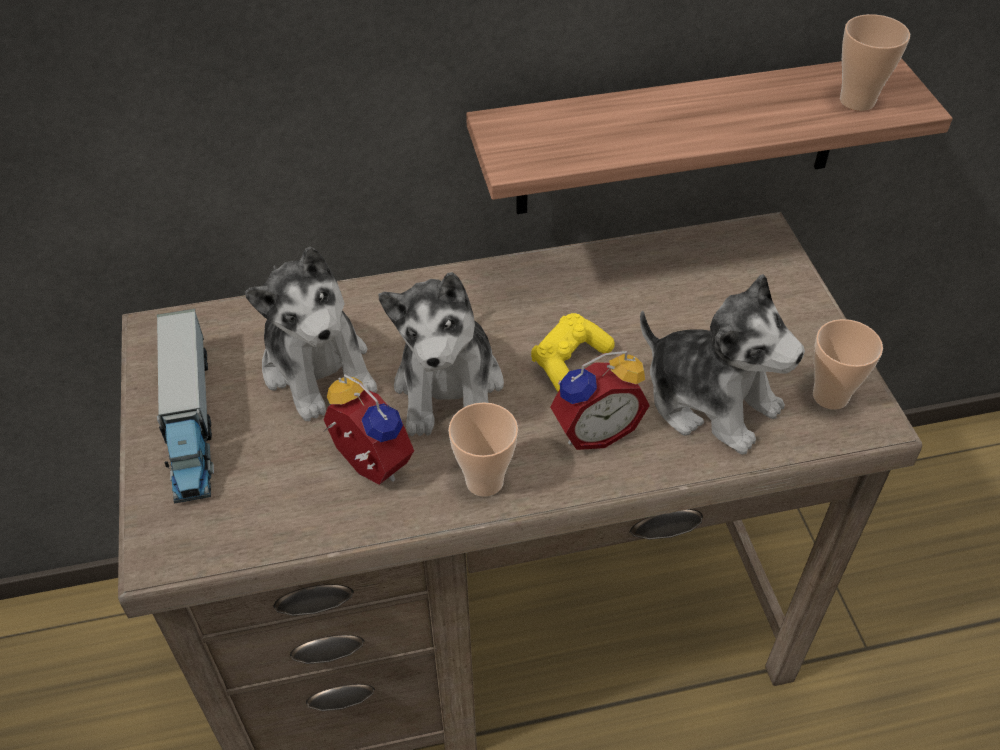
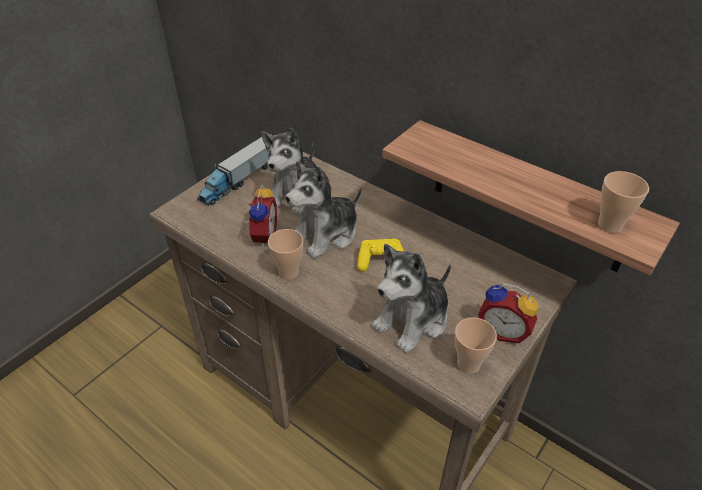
camera: 50 degrees right, 5 degrees down
alarm clock [550,351,650,450] -> alarm clock moved to [478,283,538,343]
plush toy [640,274,805,455] -> plush toy turned 45 degrees clockwise [372,244,451,353]

